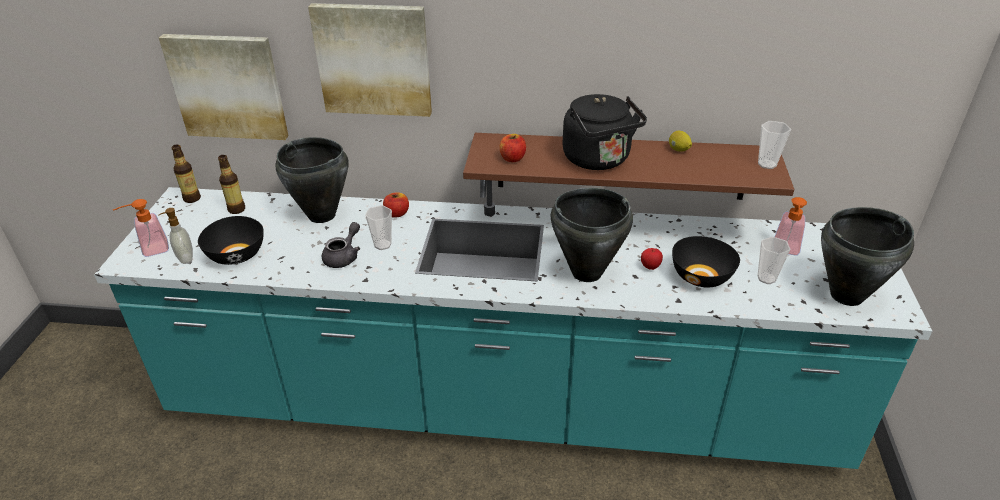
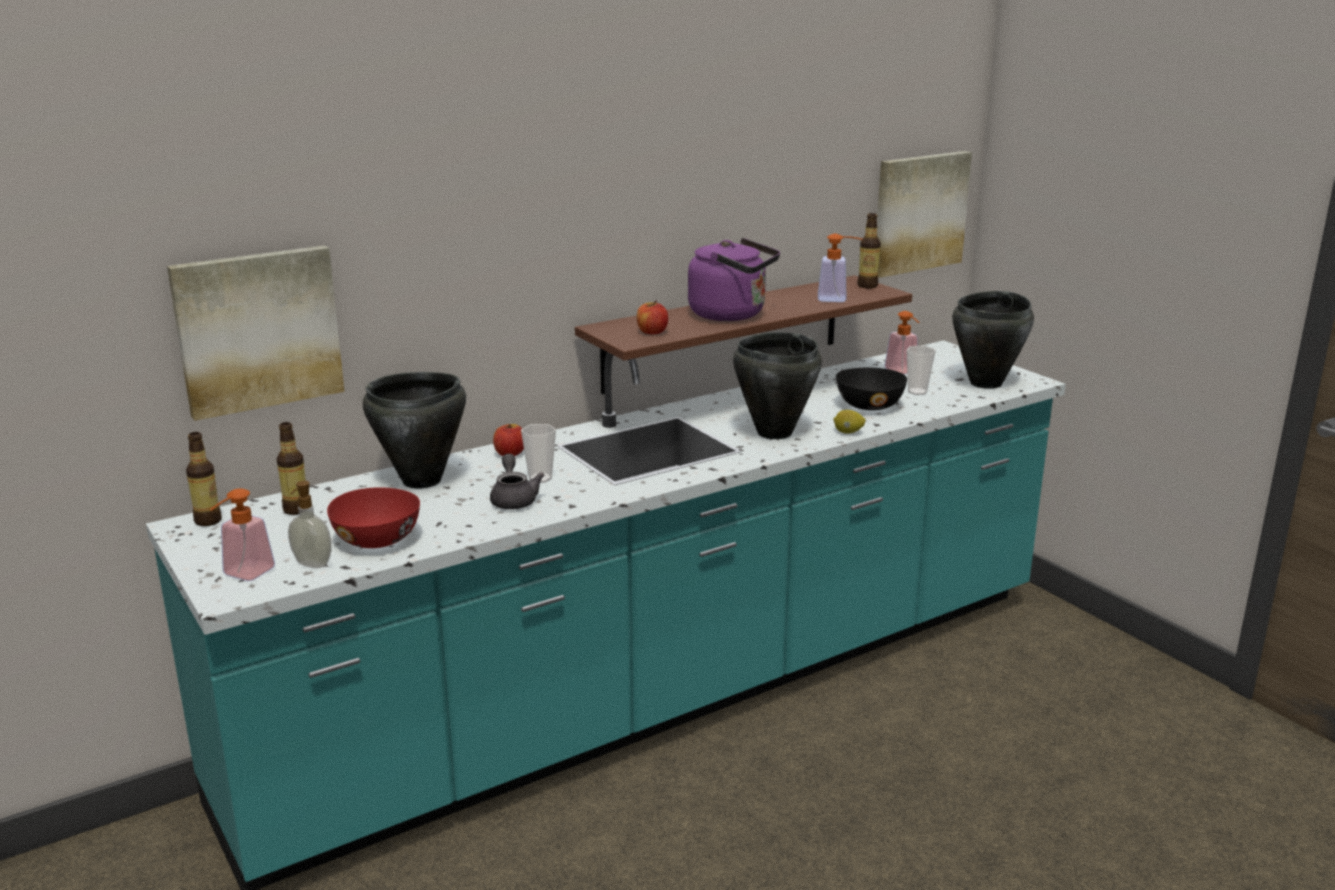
camera: 40 degrees left, 15 degrees down
black bowl [198,216,264,265] -> red bowl [327,487,420,548]
picture [308,3,432,117] -> picture moved to [877,151,972,278]
black kettle [563,94,647,170] -> purple kettle [688,238,780,321]
apple [641,248,663,270] -> none
lemon [669,131,692,152] -> lemon moved to [833,410,866,434]
cup [758,121,791,169] -> bottle [858,213,881,288]
none -> soap dispenser [818,234,863,302]

